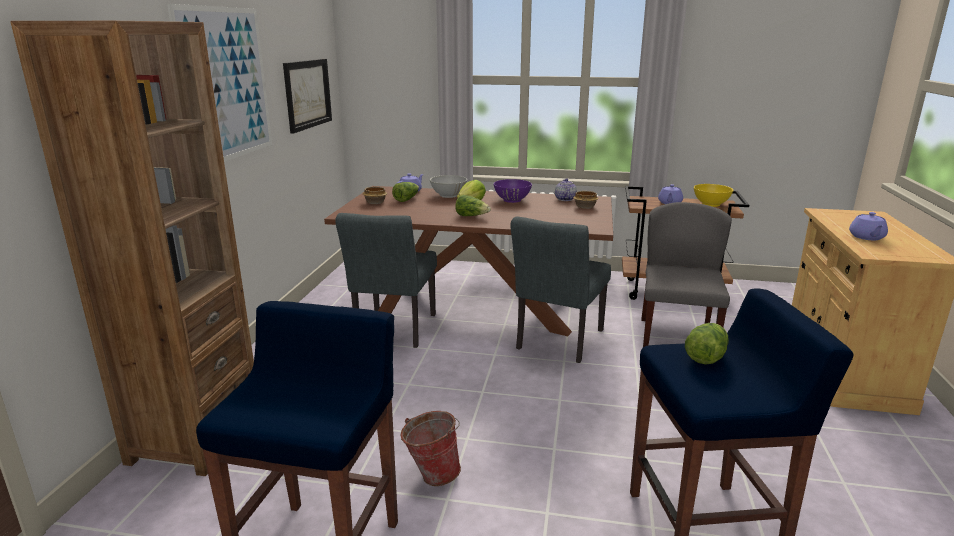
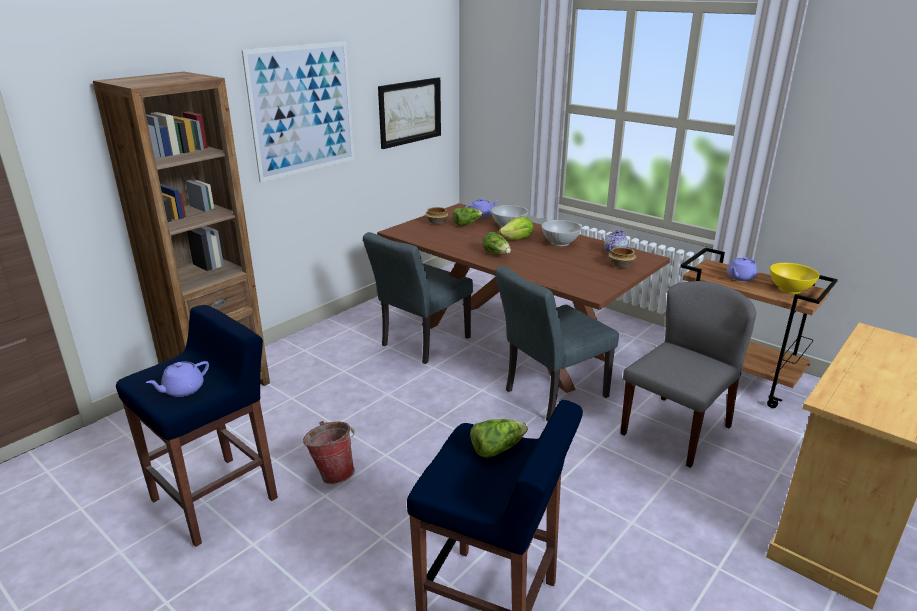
camera: 30 degrees right, 5 degrees up
purple bowl [493,179,532,203] -> white bowl [541,220,582,246]
purple teapot [849,212,888,240] -> purple teapot moved to [146,361,209,397]

